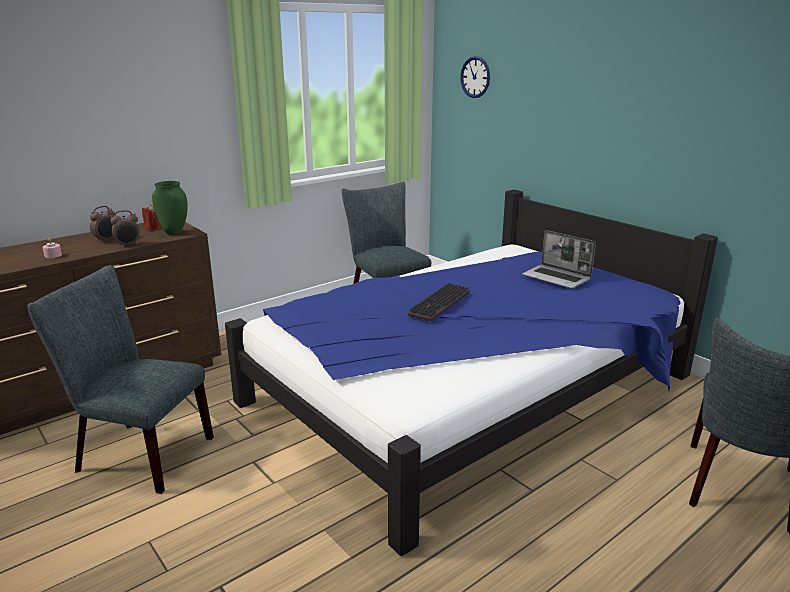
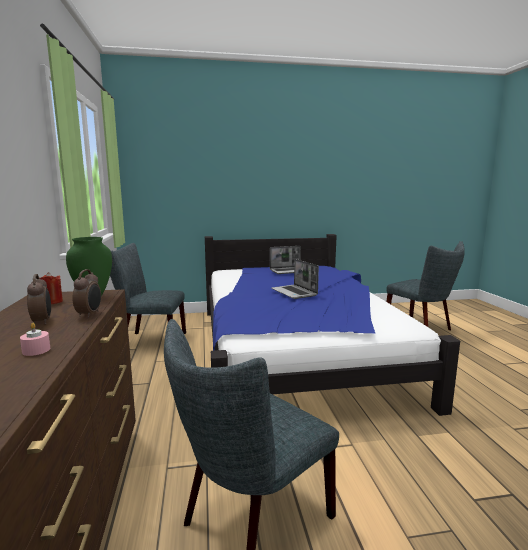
camera: 60 degrees left, 10 degrees down
keyboard [408,283,469,321] -> laptop [271,259,319,299]
wall clock [460,56,490,98] -> none

